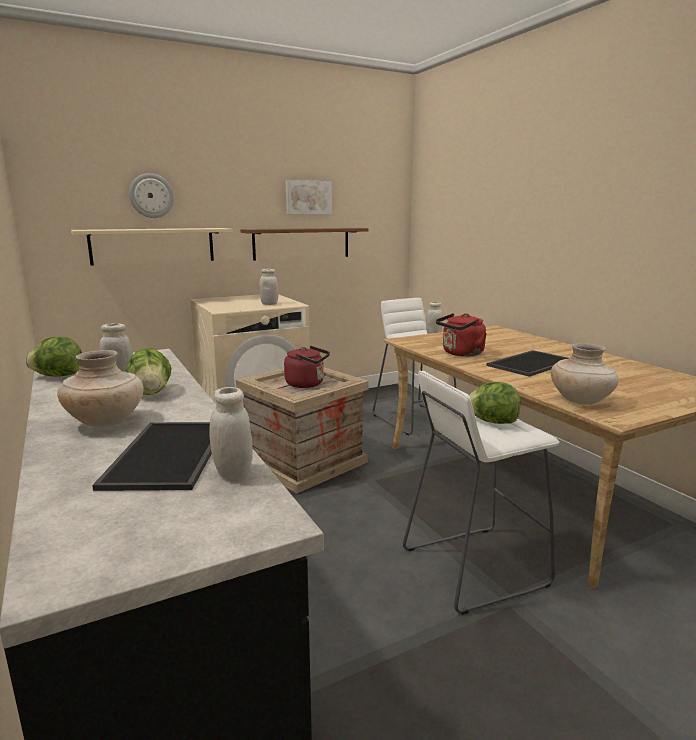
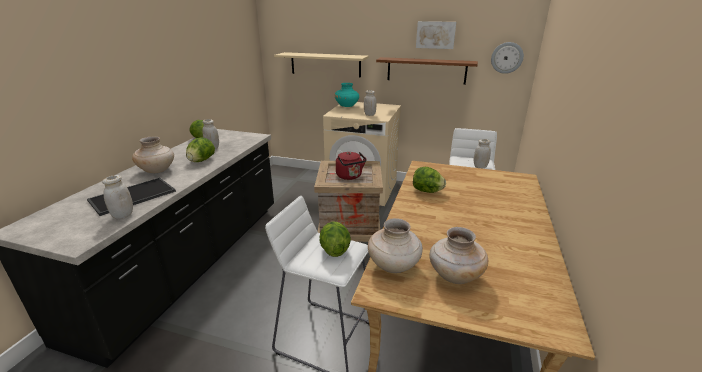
camera: 45 degrees right, 10 degrees up
wall clock [129,173,174,218] -> wall clock moved to [491,42,524,74]
red kettle [436,313,487,357] -> lettuce [413,167,446,193]
tray [486,350,569,377] -> none
none -> turquoise vase [335,83,359,107]
none -> beige vase [429,227,488,284]

